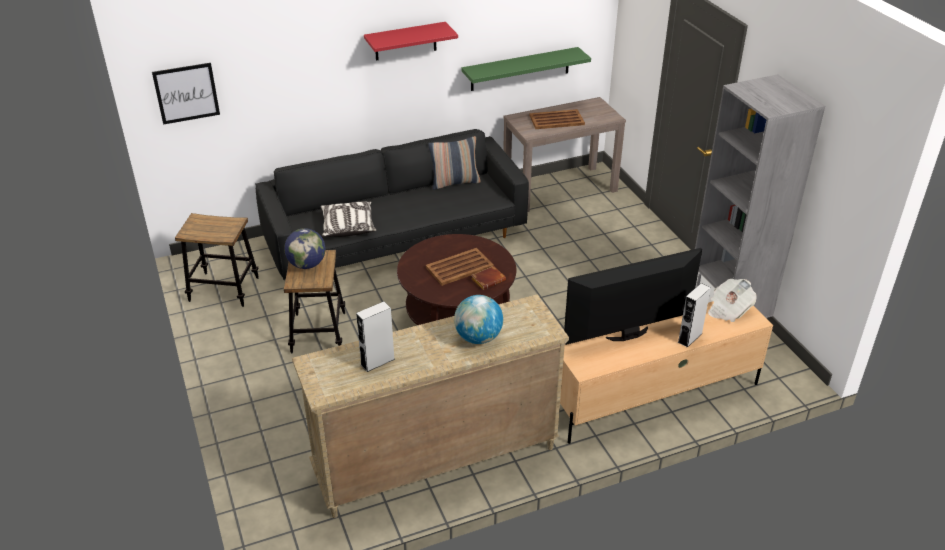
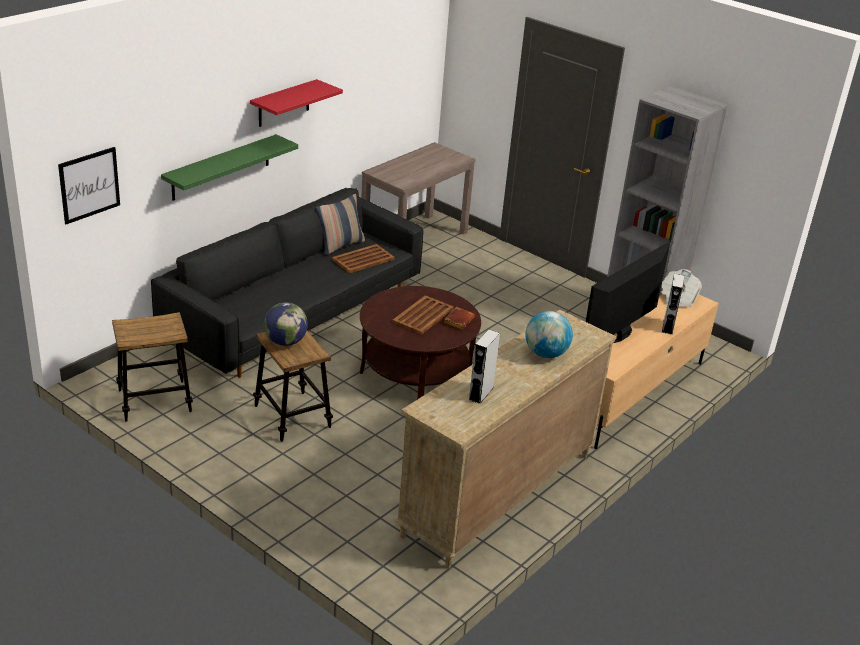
camera: 30 degrees left, 5 degrees down
pillow [320,201,376,237] -> none
green shelf [462,47,591,91] -> green shelf moved to [161,134,298,200]
brown tray [529,109,585,129] -> brown tray moved to [332,244,395,273]

